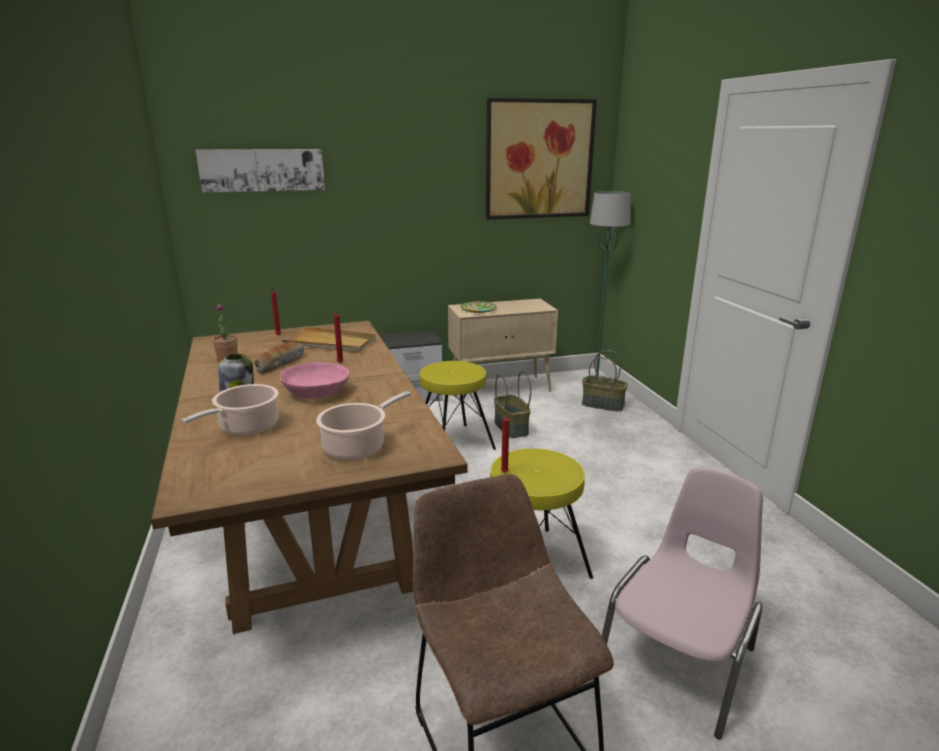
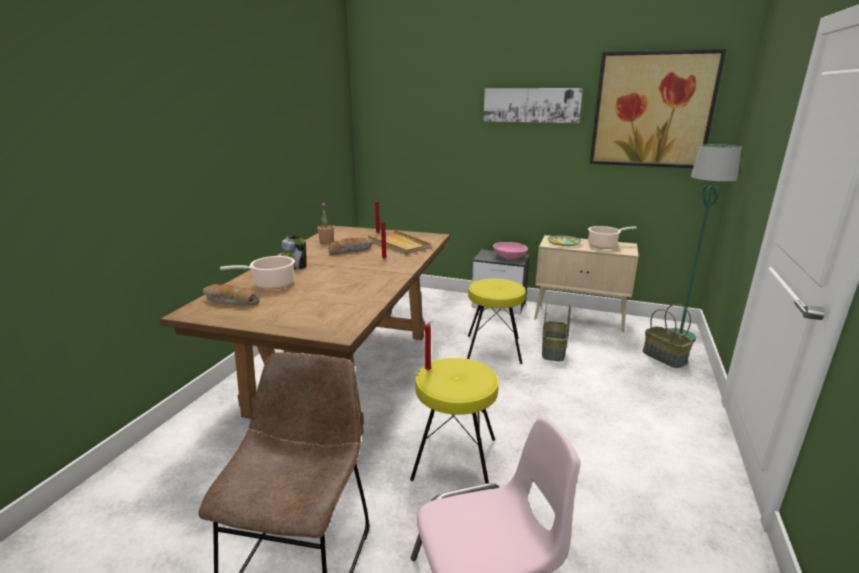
camera: 35 degrees right, 0 degrees up
picture [196,149,325,193] -> picture moved to [484,88,583,123]
pink bowl [280,362,350,399] -> pink bowl moved to [493,242,528,259]
cooking pot [316,391,411,460] -> cooking pot moved to [588,226,637,249]
none -> bread [203,284,260,306]

